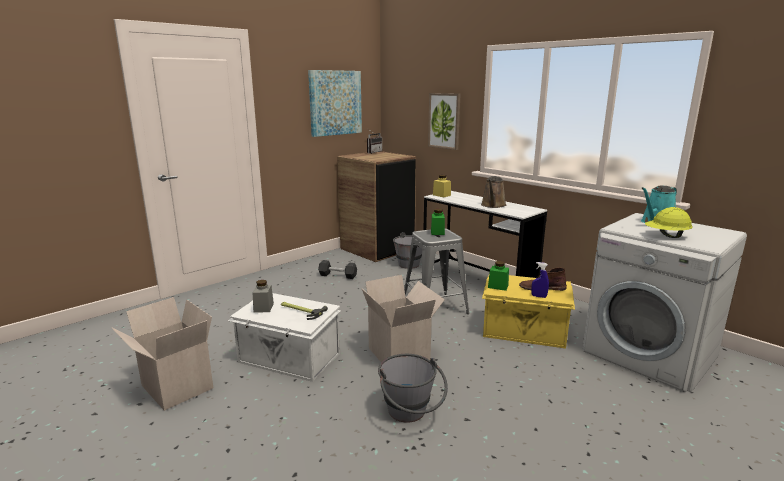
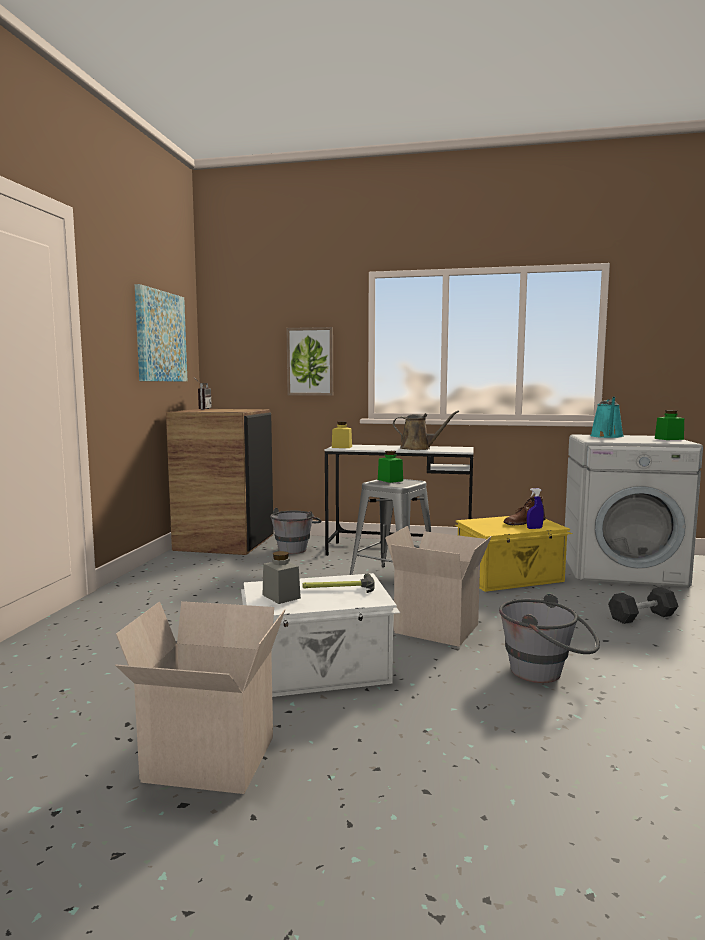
camera: 35 degrees left, 10 degrees down
black dumbbell [318,260,357,279] -> black dumbbell moved to [608,587,678,624]
brown watering can [481,176,506,208] -> brown watering can turned 60 degrees counterclockwise [393,410,459,450]
green jar [488,261,509,291] -> green jar moved to [655,410,684,440]
yellow hard hat [645,207,693,238] -> none

